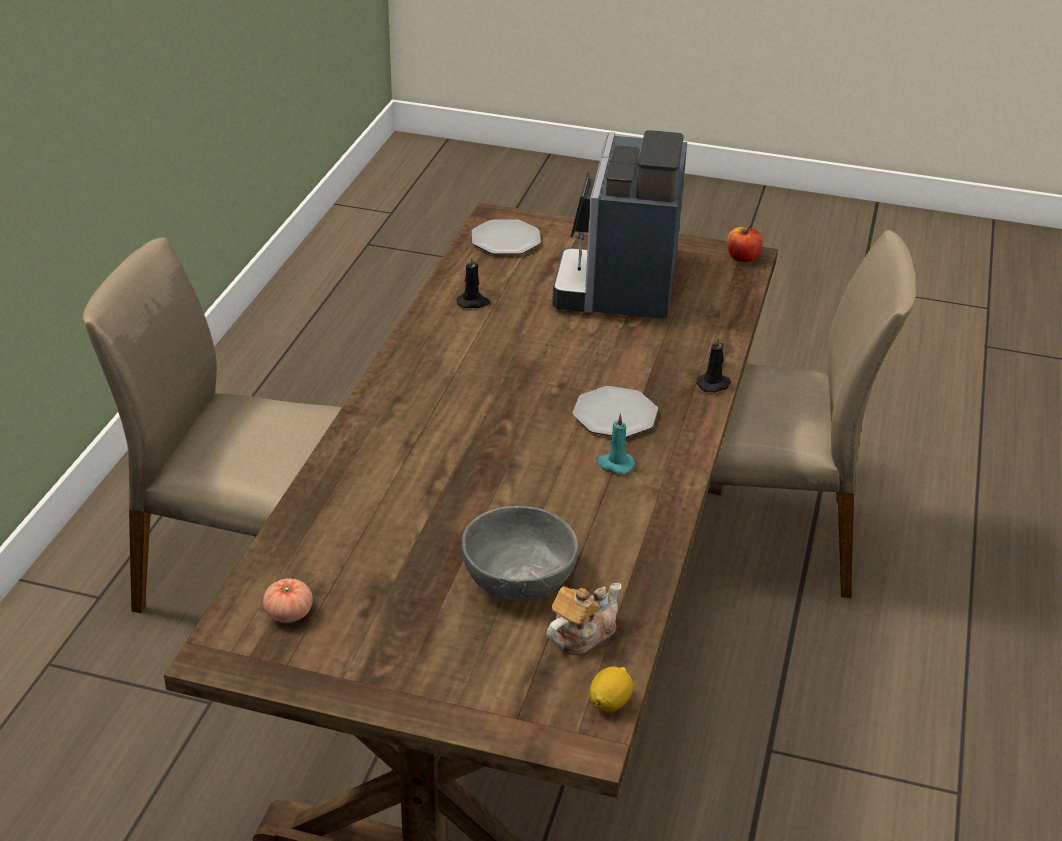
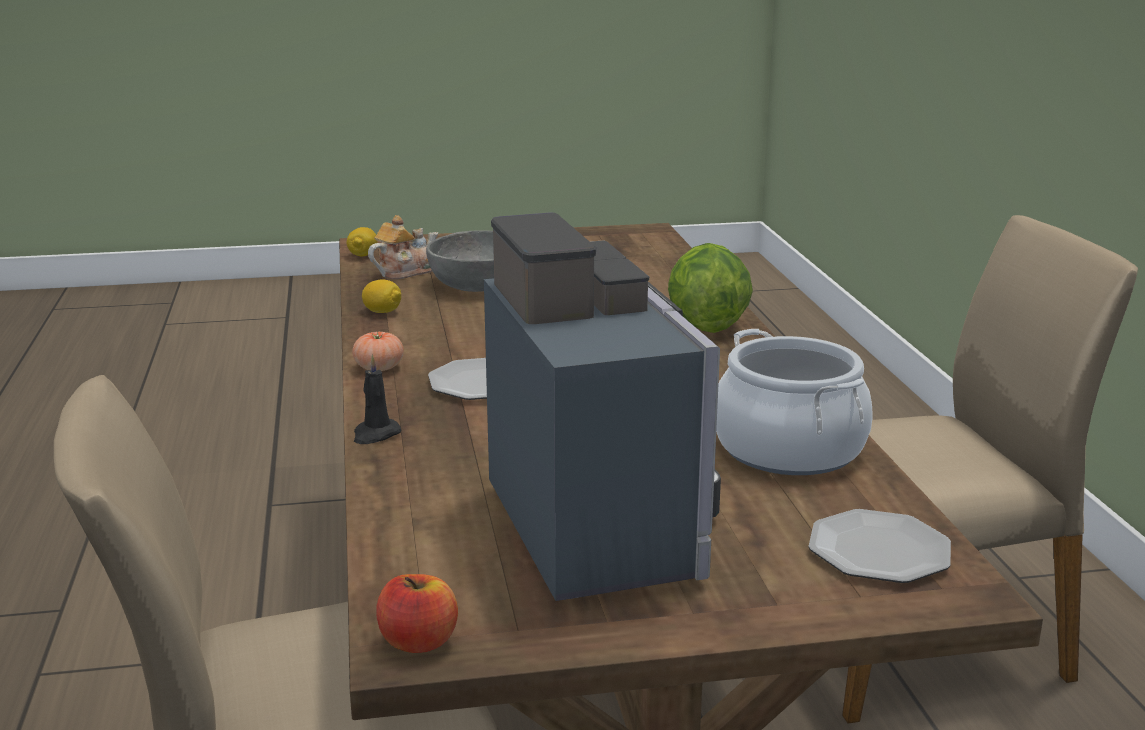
camera: 155 degrees right, 15 degrees down
tomato [263,579,313,623] -> tomato moved to [352,331,404,371]
black candle [457,255,491,308] -> cooking pot [716,329,873,475]
teapot [546,583,622,655] -> teapot turned 150 degrees counterclockwise [368,215,438,279]
turquoise candle [597,413,635,474] -> none
none -> lemon [362,279,401,313]
none -> lettuce [668,243,753,333]

